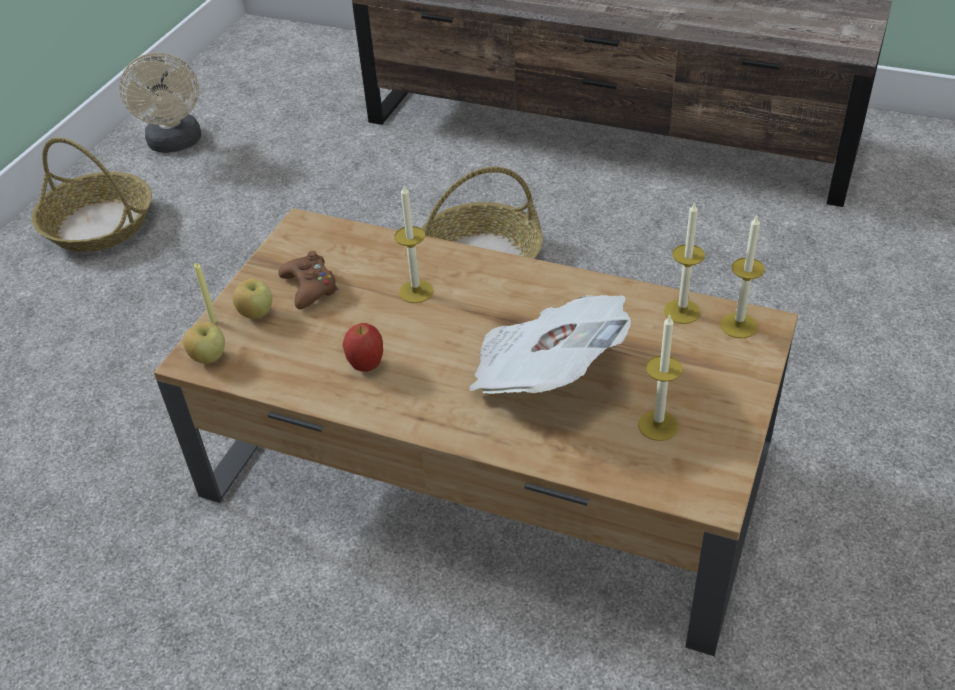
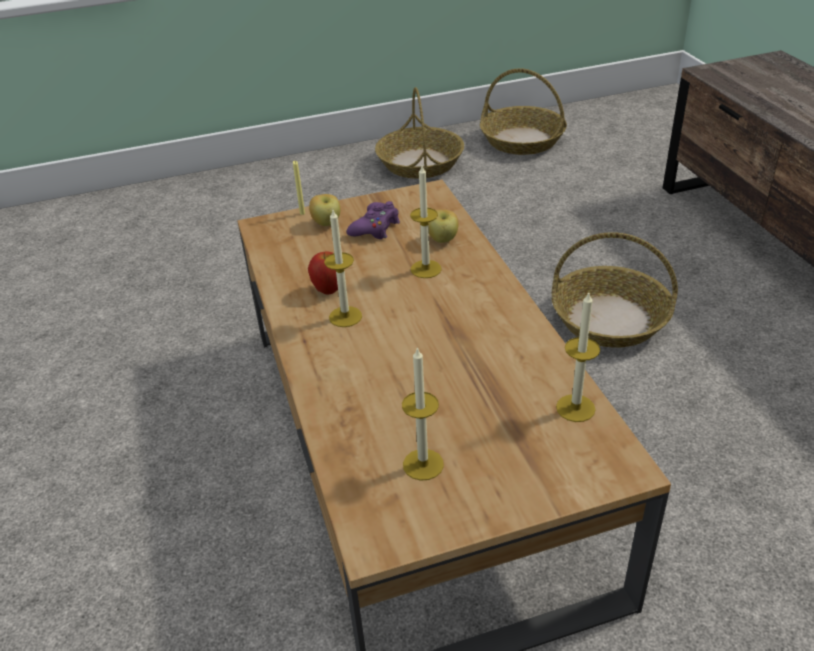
camera: 50 degrees right, 5 degrees down
beige fan [119,52,201,153] -> basket [480,68,567,155]
apple [183,322,225,363] -> apple moved to [428,210,458,243]
brown game controller [278,251,338,309] -> purple game controller [347,201,400,239]
newspaper [469,295,631,394] -> none
candle [720,216,765,338] -> candle moved to [324,210,362,327]

